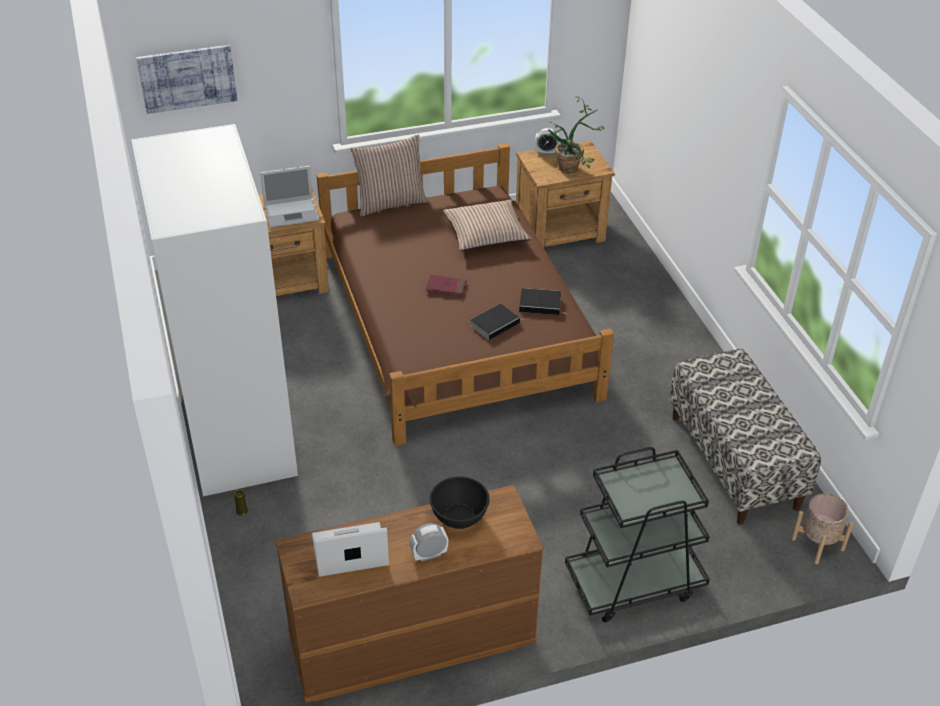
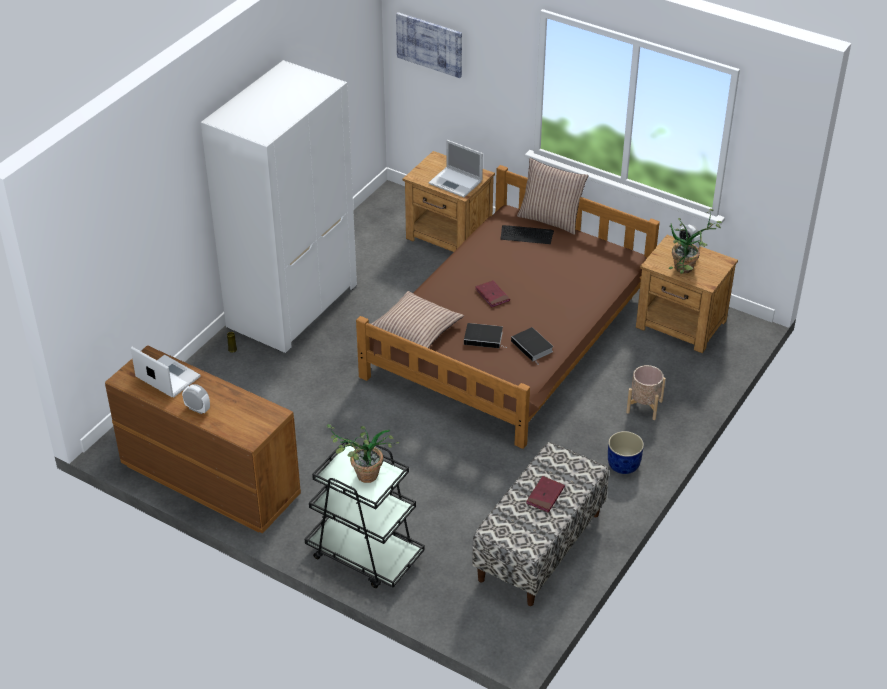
camera: 50 degrees right, 0 degrees up
black bowl [430,476,490,529] -> none
pillow [443,200,531,251] -> pillow moved to [371,291,464,348]
beige planter [791,494,854,564] -> beige planter moved to [626,365,666,420]
none -> potted plant [326,424,400,483]
none -> keyboard [500,225,554,244]
none -> red book [526,476,565,513]
none -> blue planter [608,431,644,474]

